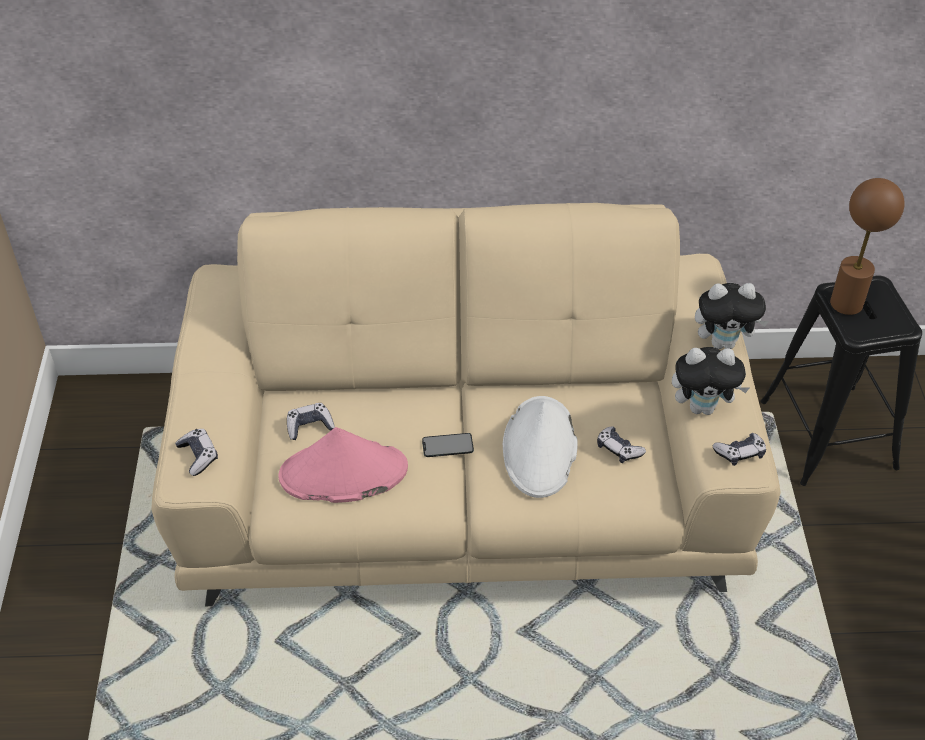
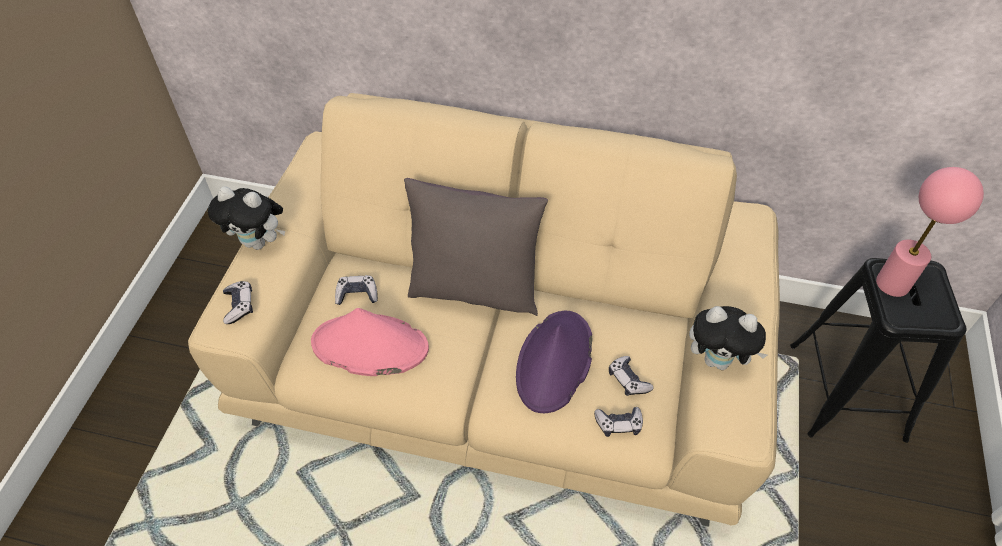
camera: 15 degrees right, 5 degrees up
phone [422,433,474,457] -> none
white hat [503,396,578,498] -> purple hat [516,311,592,413]
plush toy [695,283,769,349] -> plush toy moved to [208,186,285,250]
game controller [713,433,766,466] -> game controller moved to [594,407,643,437]
brown table lamp [830,178,905,315] -> pink table lamp [876,167,984,297]
none -> grey pillow [404,178,548,316]

